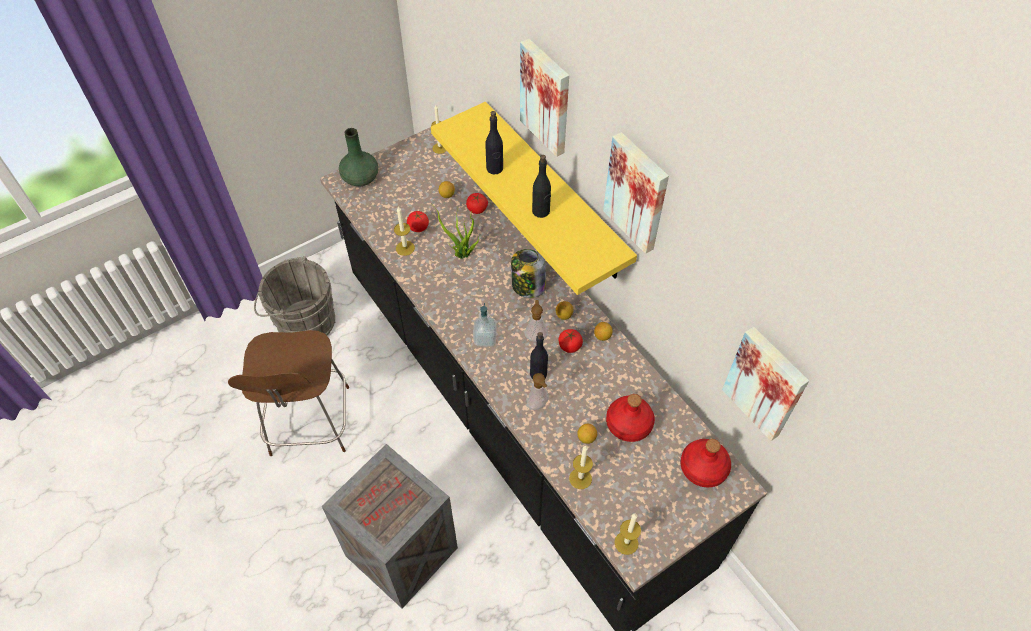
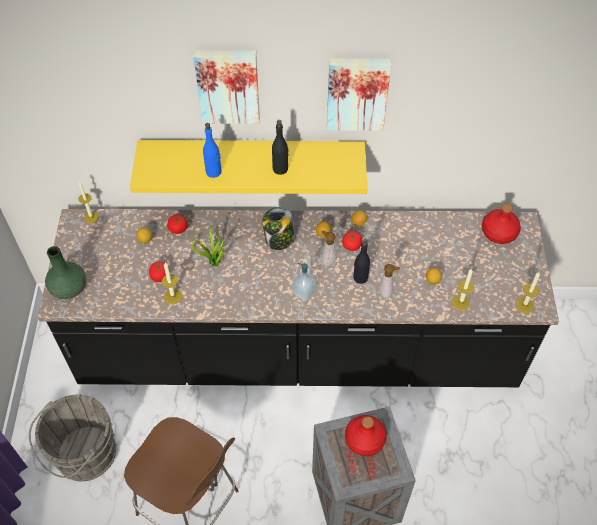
camera: 55 degrees left, 0 degrees up
black bottle [485,111,503,174] -> blue bottle [203,123,222,178]
red bottle [606,394,655,442] -> red bottle moved to [345,415,387,456]
picture [722,326,809,441] -> none

